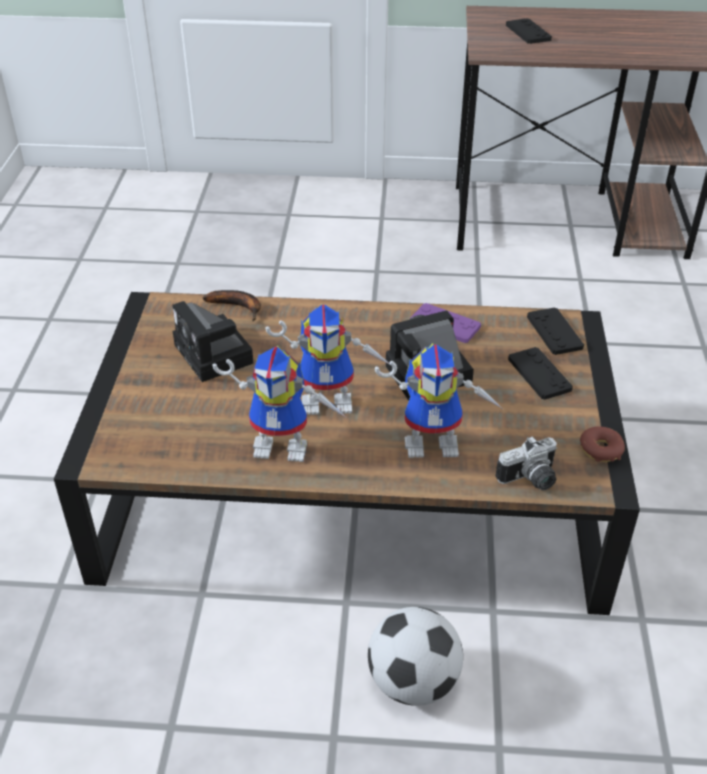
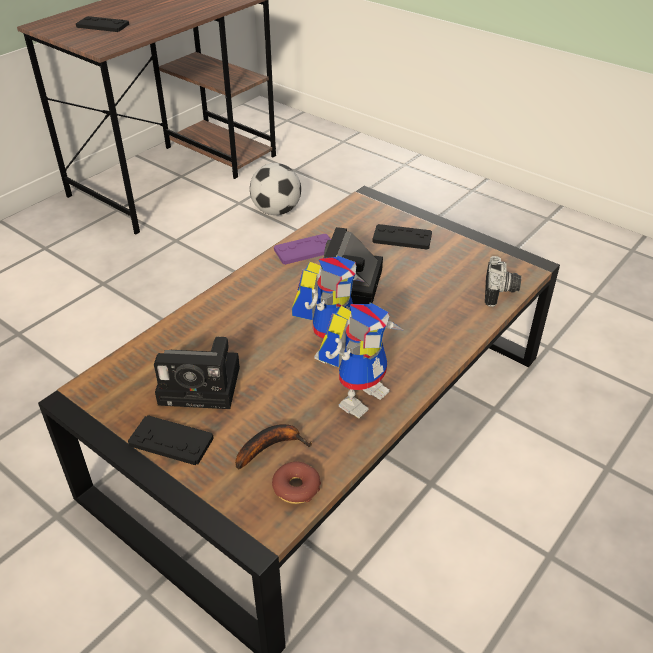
camera: 55 degrees left, 0 degrees up
banana [203,290,261,321] -> banana moved to [235,424,312,470]
football [368,607,463,706] -> football moved to [250,163,301,215]
toy robot [375,343,503,458] -> none
black game controller [527,308,584,355] -> black game controller moved to [128,415,214,465]
donut [580,426,625,462] -> donut moved to [272,462,321,504]

